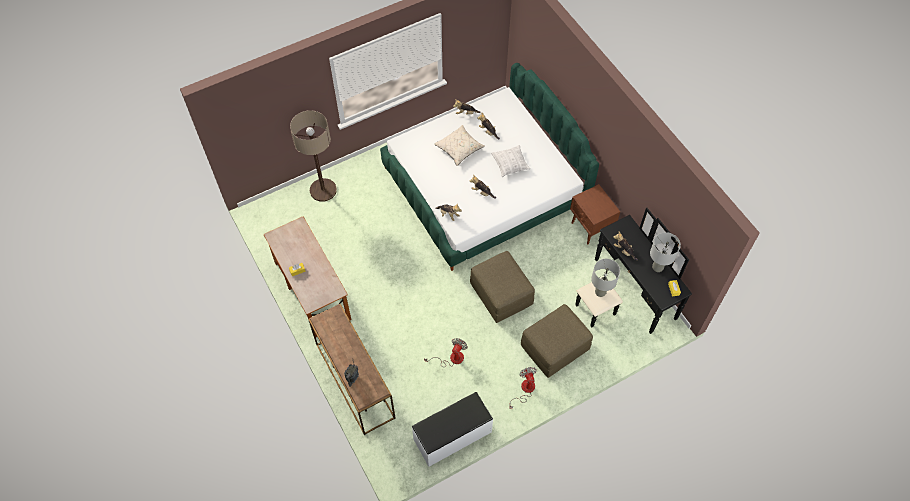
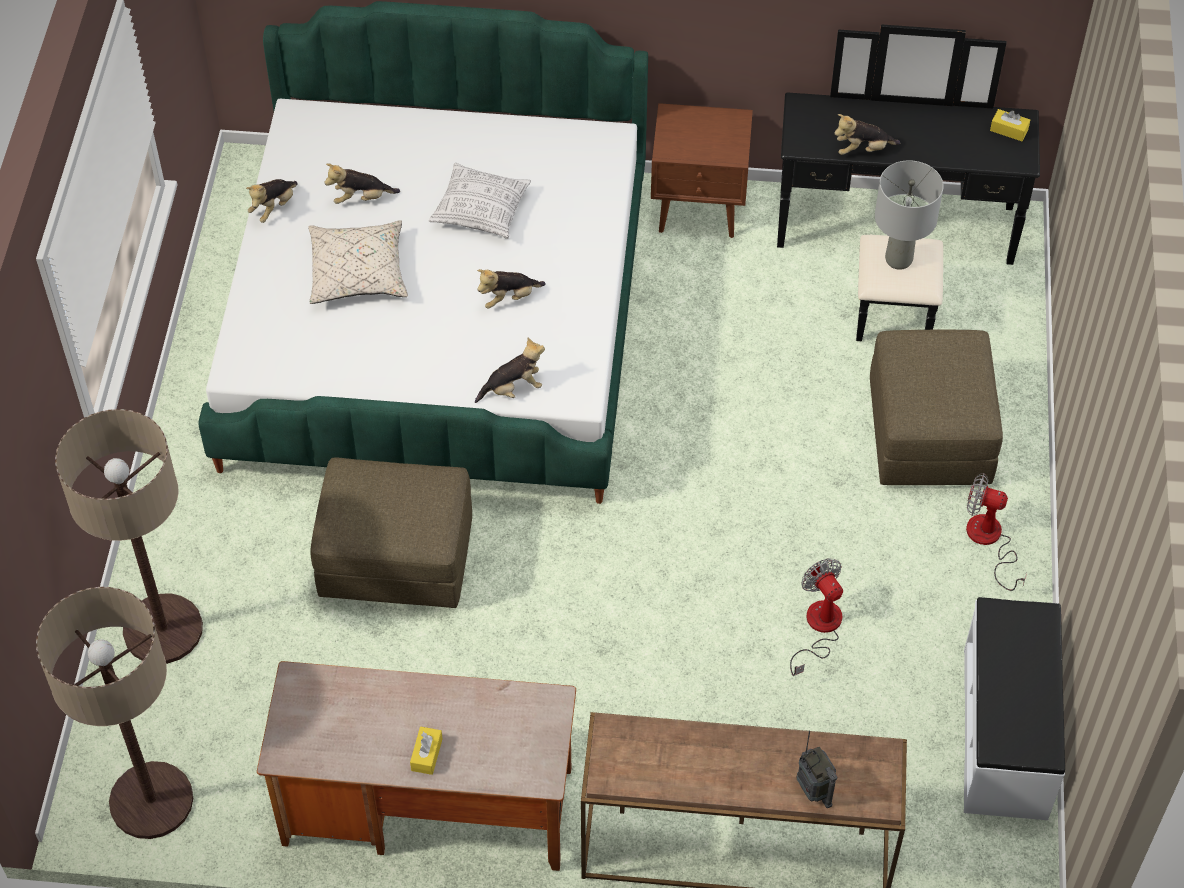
camera: 55 degrees left, 5 degrees down
brown ottoman [470,251,535,323] -> brown ottoman moved to [310,457,472,608]
grey table lamp [650,232,681,272] -> none
none -> floor lamp [36,587,193,839]

